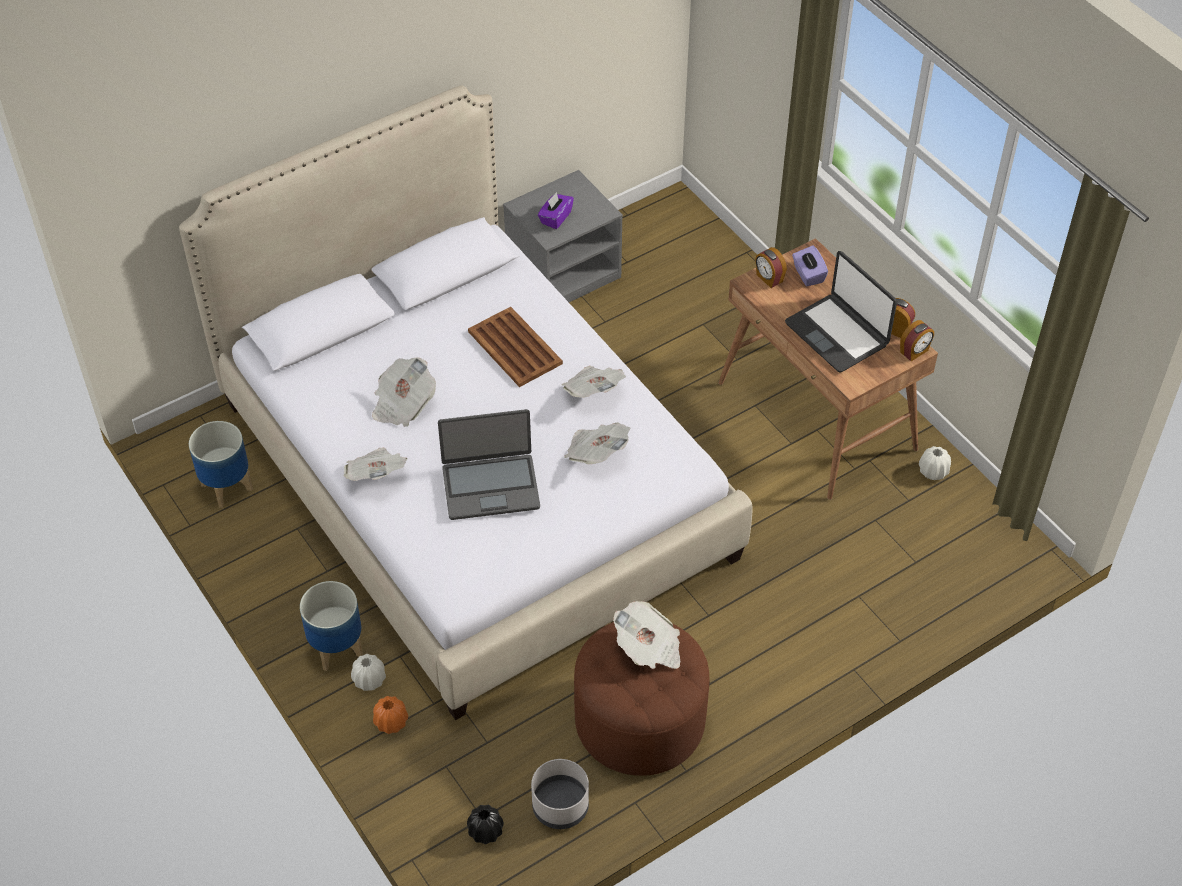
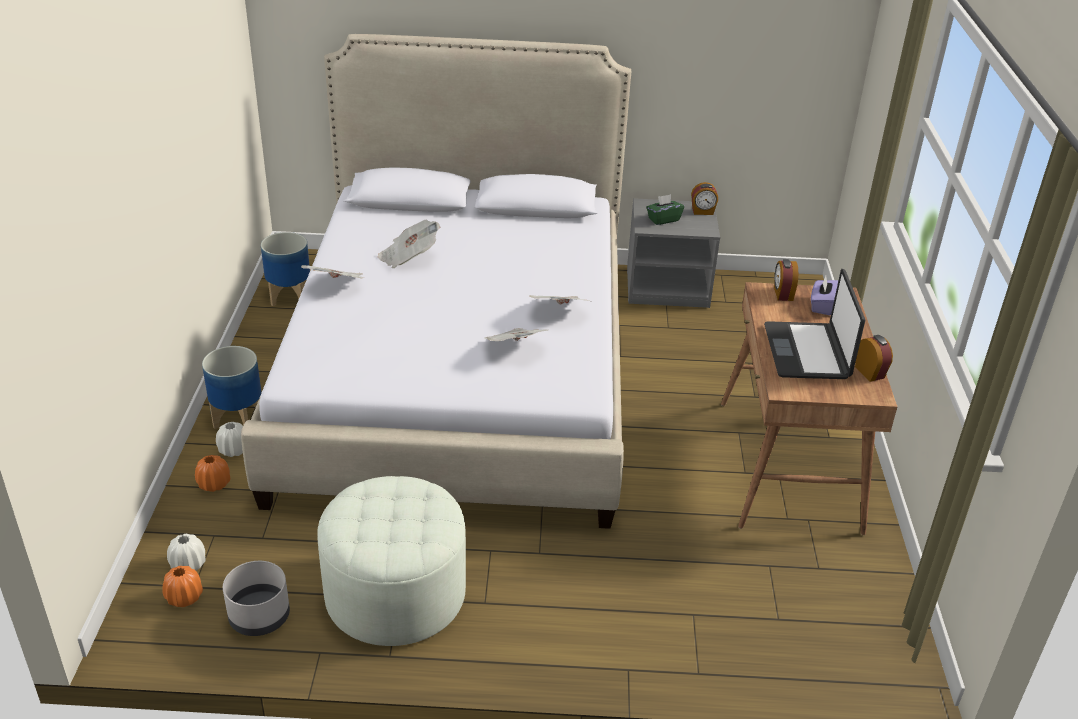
camera: 35 degrees right, 15 degrees down
laptop [438,409,540,520] -> none
black vase [467,805,504,845] -> orange vase [162,566,203,607]
brown tray [468,307,563,387] -> none
purple tissue box [538,192,574,229] -> green tissue box [646,194,684,225]
brown ottoman [574,622,709,776] -> white ottoman [317,476,466,646]
newspaper [613,601,680,669] -> none
alarm clock [900,320,934,361] -> alarm clock moved to [691,182,718,215]
white vase [919,446,951,480] -> white vase moved to [167,534,206,571]

